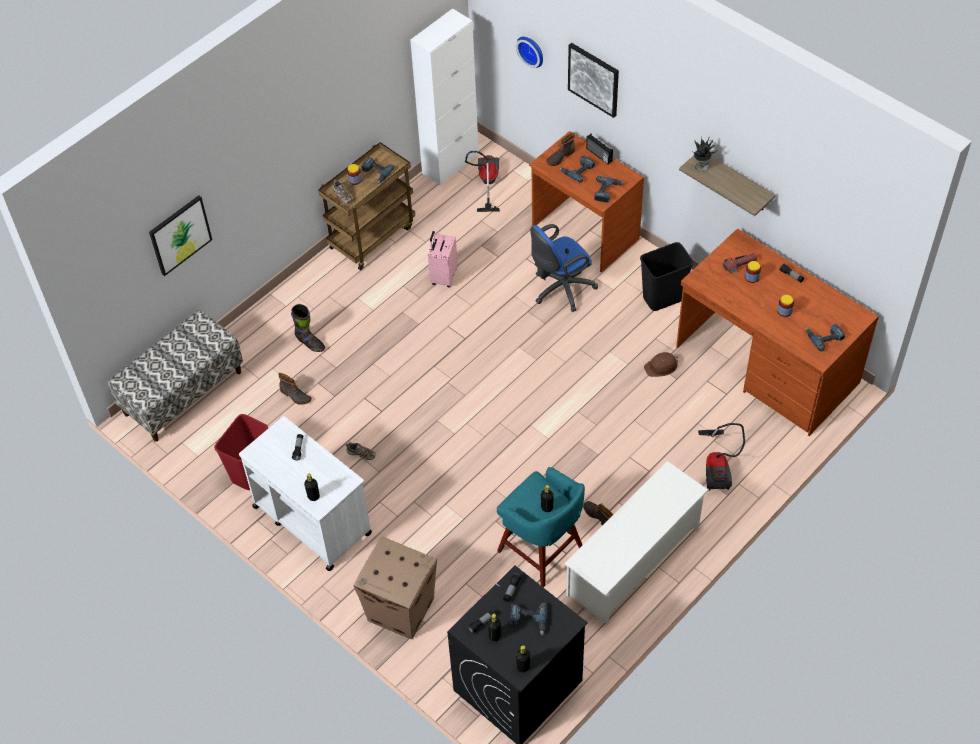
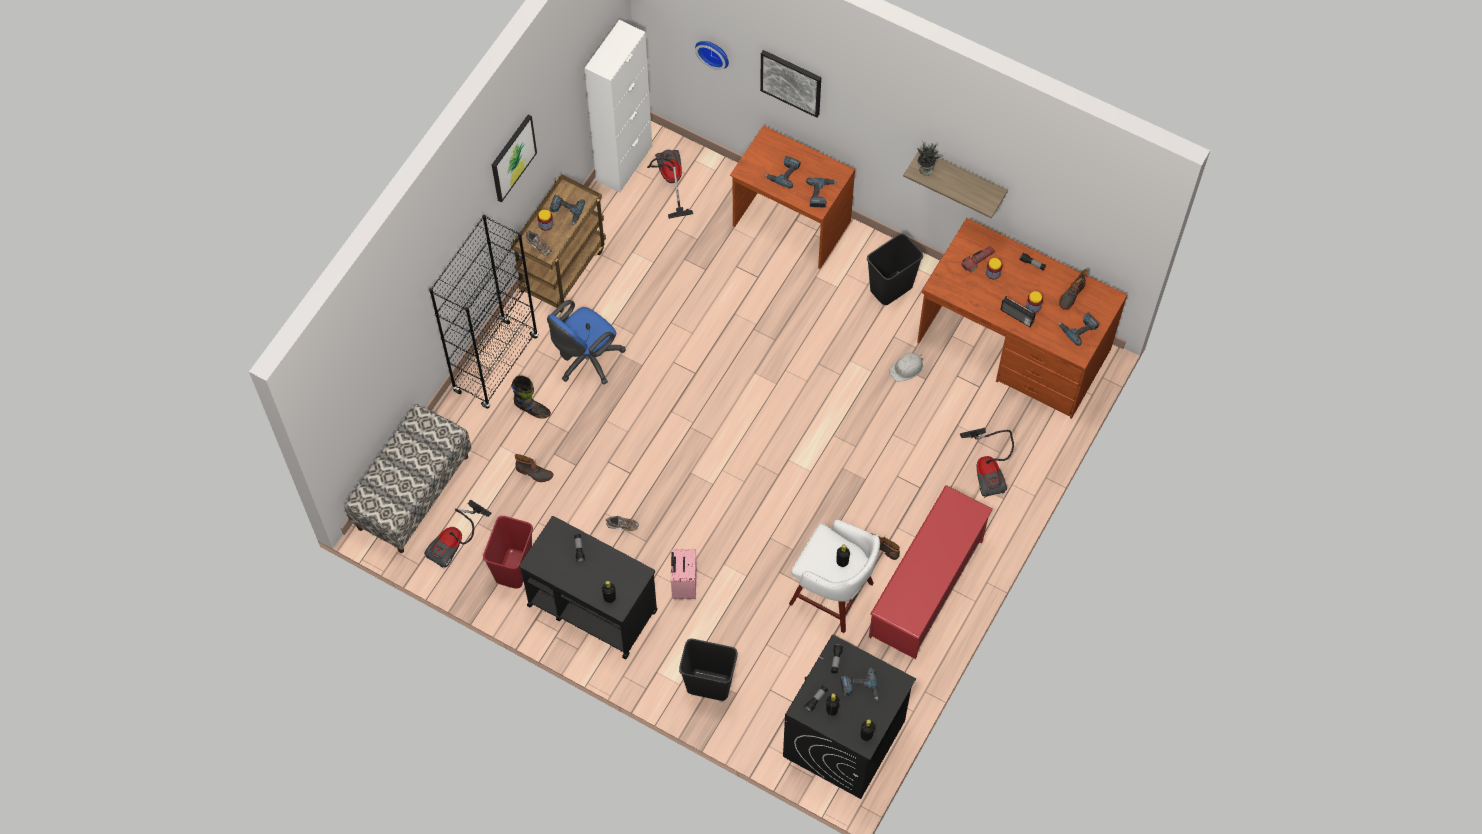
camera: 15 degrees left, 10 degrees up
picture [149,195,212,276] -> picture moved to [492,114,537,203]
white cart [239,416,372,571] -> black cart [519,516,658,659]
cardboard box [354,536,437,639] -> black trash can [679,639,738,701]
pink suitcase [428,231,457,287] -> pink suitcase moved to [671,549,697,599]
turquoise stool [497,467,585,587] -> white stool [789,520,880,633]
blue office chair [530,224,598,312] -> blue office chair moved to [547,300,626,385]
boot [546,133,575,166] -> boot moved to [1059,269,1087,310]
white shoe rack [564,461,708,624] -> red shoe rack [869,485,993,659]
radio [586,134,613,164] -> radio moved to [1000,296,1036,327]
brown hard hat [644,352,678,377] -> white hard hat [889,353,923,382]
none -> vacuum cleaner [424,500,492,569]
none -> black bookcase [429,215,539,409]

